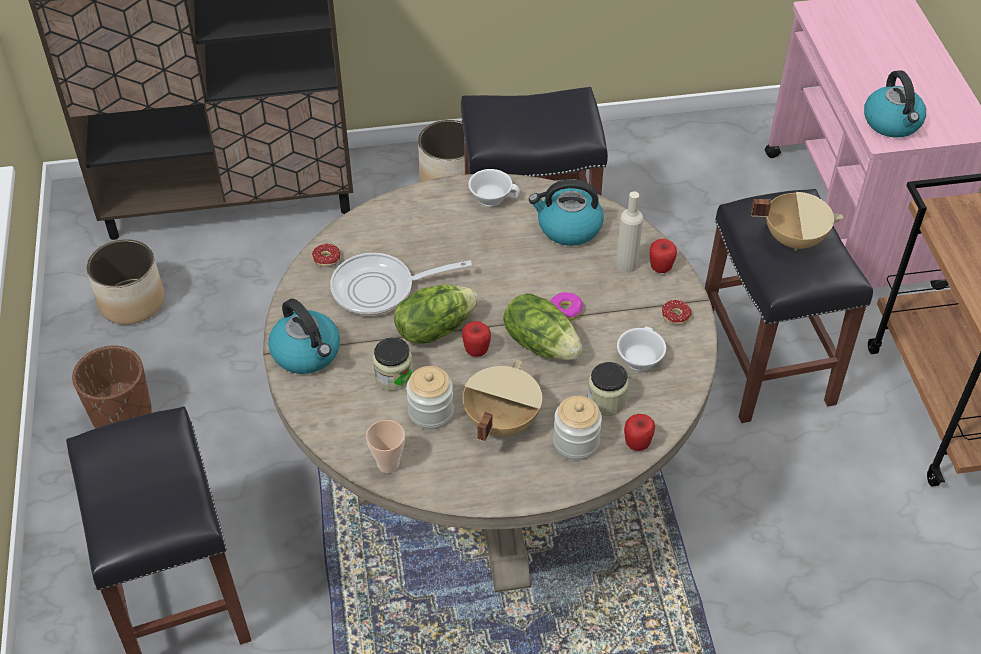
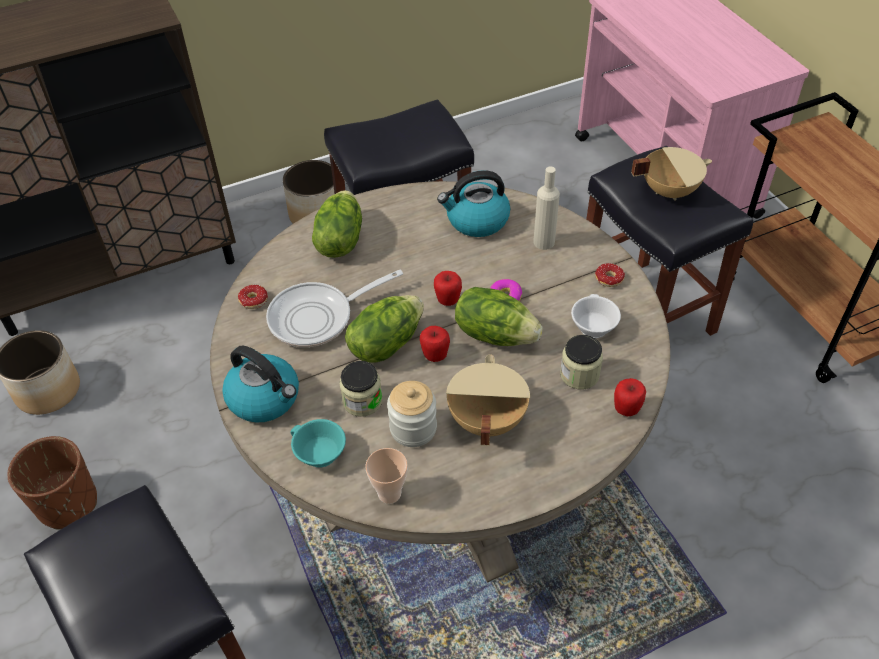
camera: 15 degrees left, 0 degrees up
white cup [468,169,520,206] -> none
jar [553,396,602,460] -> none
apple [649,239,677,273] -> apple moved to [434,271,462,306]
kettle [864,70,926,138] -> none
none -> turquoise cup [290,419,346,468]
none -> lettuce [312,190,362,258]

